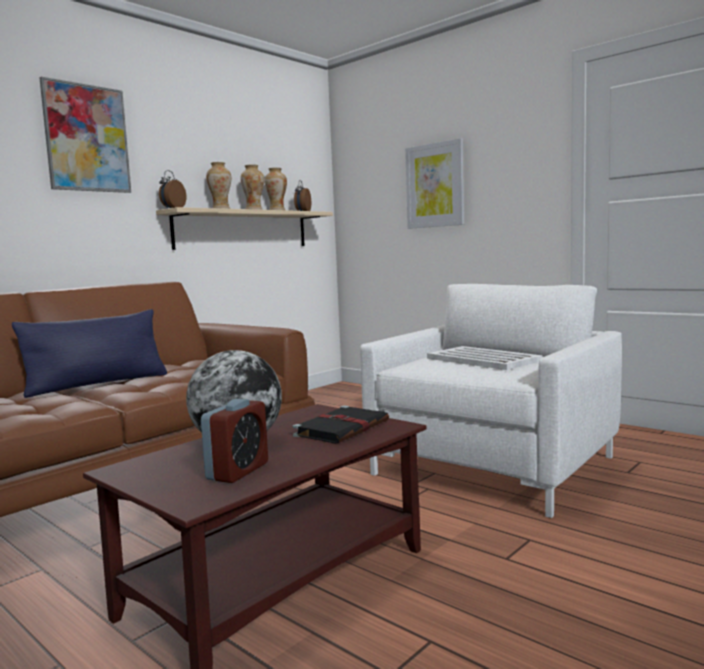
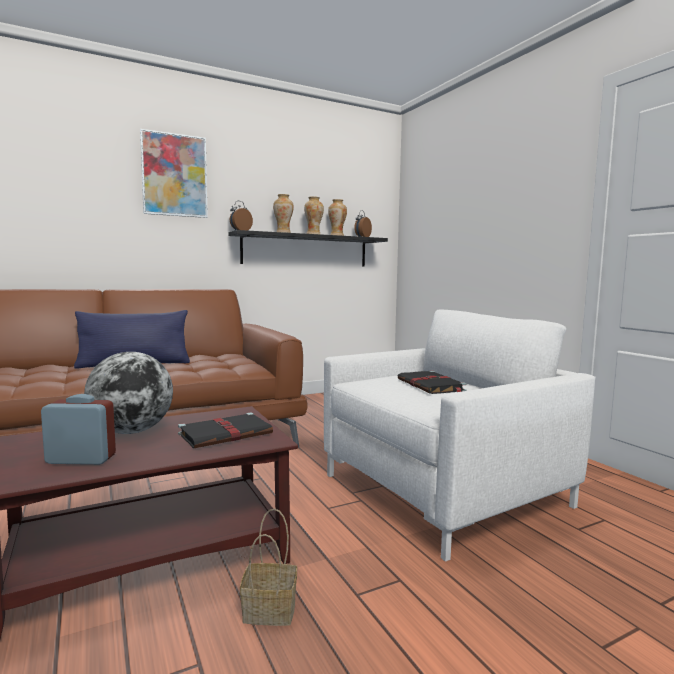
camera: 20 degrees right, 0 degrees up
beige shelf [156,207,333,250] -> black shelf [229,230,388,267]
alarm clock [201,399,268,483] -> alarm clock turned 135 degrees counterclockwise [41,394,116,465]
picture [405,138,464,229] -> none
white tray [427,346,542,370] -> black book [398,371,467,394]
none -> basket [240,508,297,626]

